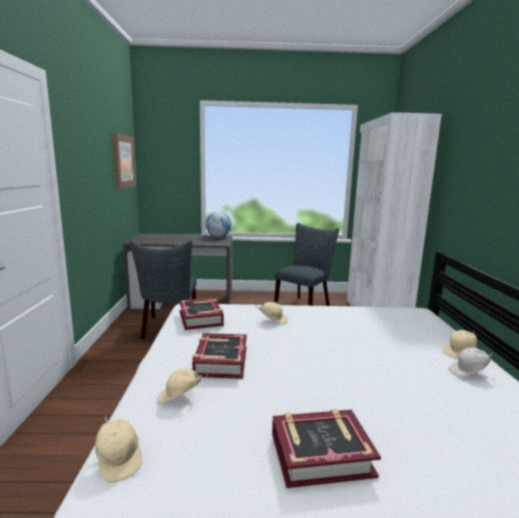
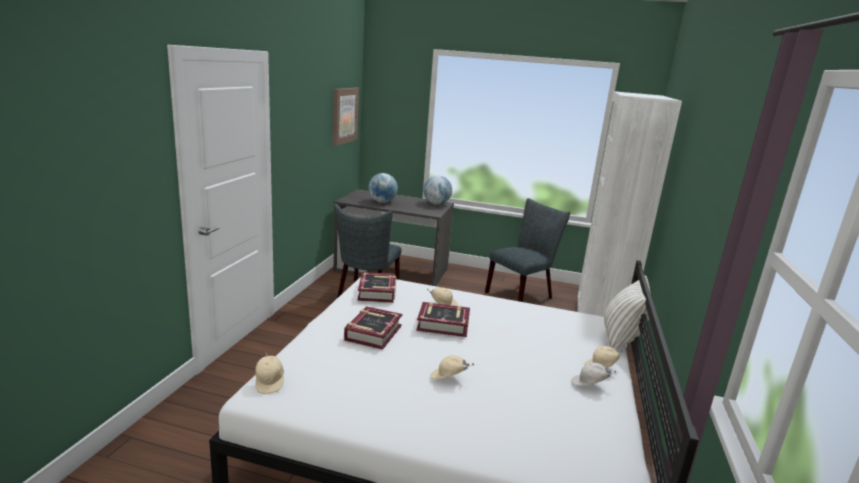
camera: 15 degrees right, 5 degrees up
beige cap [157,368,208,403] -> beige cap moved to [430,355,474,379]
book [272,409,381,488] -> book moved to [416,302,470,337]
none -> globe [368,173,398,203]
none -> pillow [604,275,651,350]

